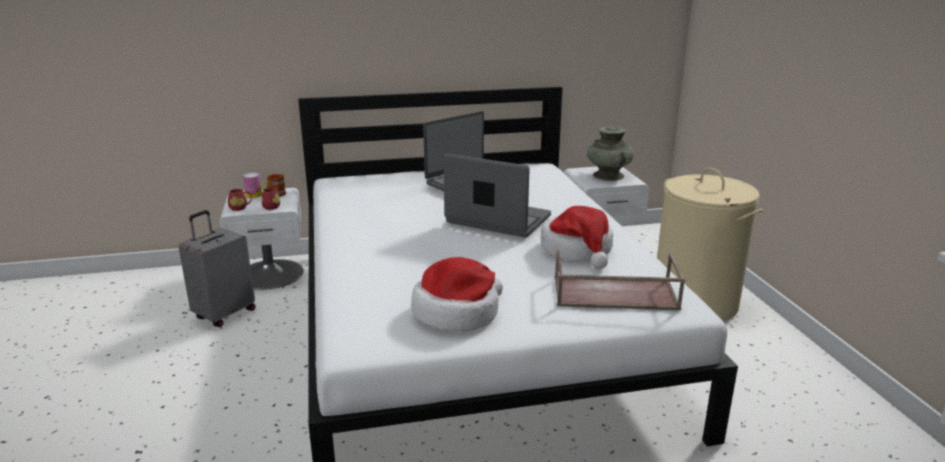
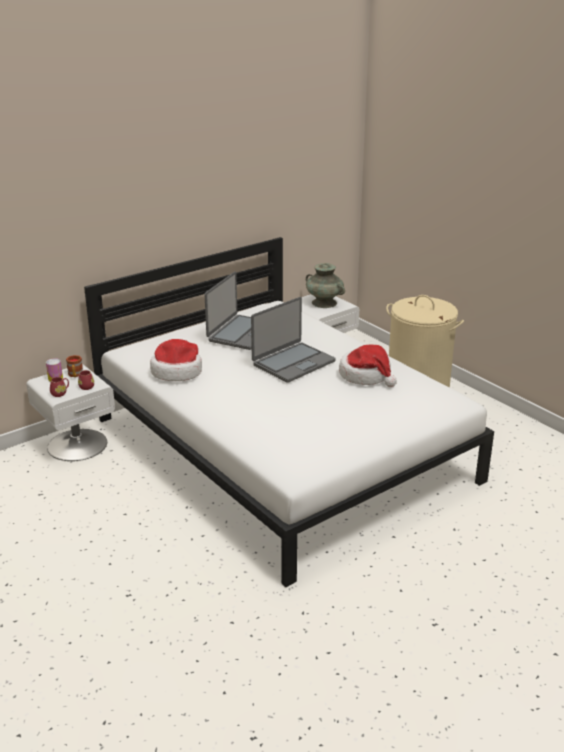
camera: 25 degrees left, 5 degrees up
grey suitcase [179,210,256,327] -> none
hat [411,257,503,331] -> hat moved to [150,339,202,381]
laptop [443,153,551,237] -> laptop turned 135 degrees clockwise [251,297,336,383]
brown tray [555,250,685,310] -> none

